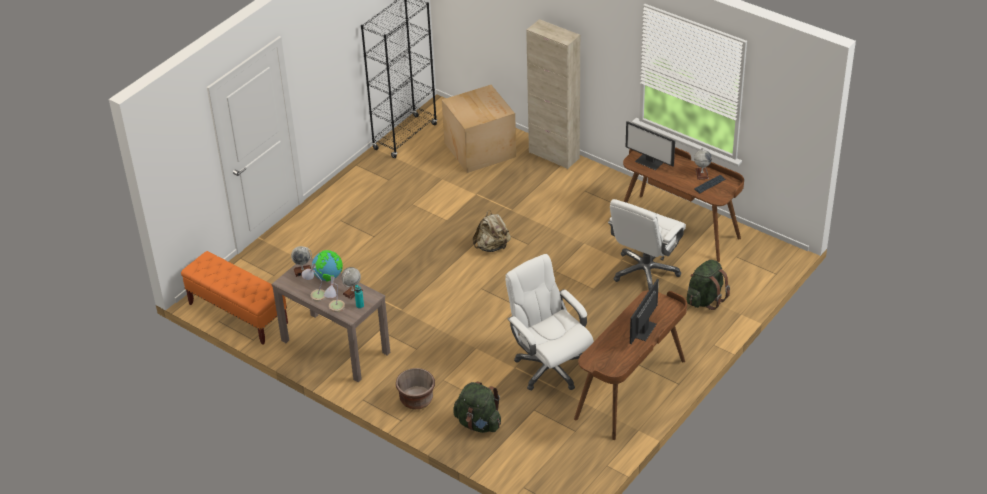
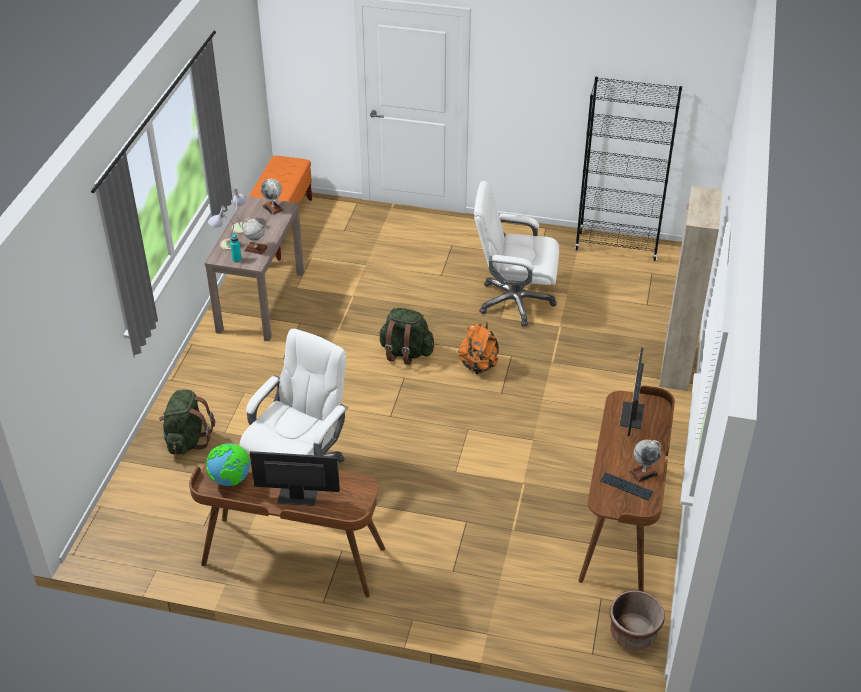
camera: 65 degrees right, 0 degrees up
globe [312,250,343,282] -> globe moved to [206,444,250,486]
brown planter [396,368,435,409] -> brown planter moved to [609,590,665,650]
cardboard box [442,85,516,173] -> none
beige backpack [473,210,511,252] -> orange backpack [458,322,499,374]
white office chair [608,199,686,290] -> white office chair moved to [474,181,559,326]
green backpack [687,260,730,310] -> green backpack moved to [379,308,434,365]

